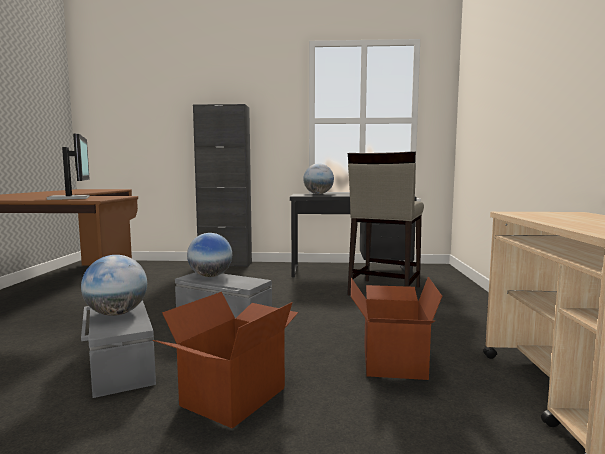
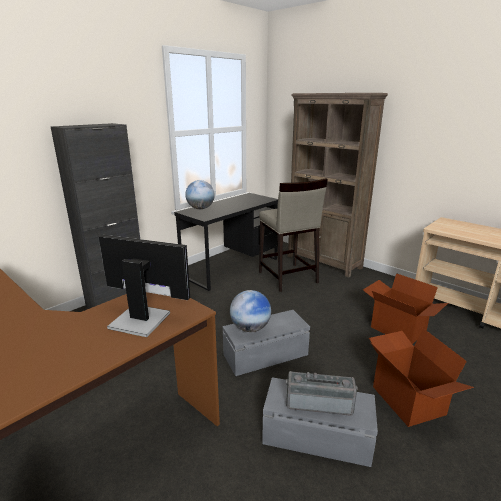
camera: 50 degrees left, 15 degrees up
globe [81,255,147,316] -> radio [286,371,357,416]
none -> brown bookcase [287,93,388,278]

